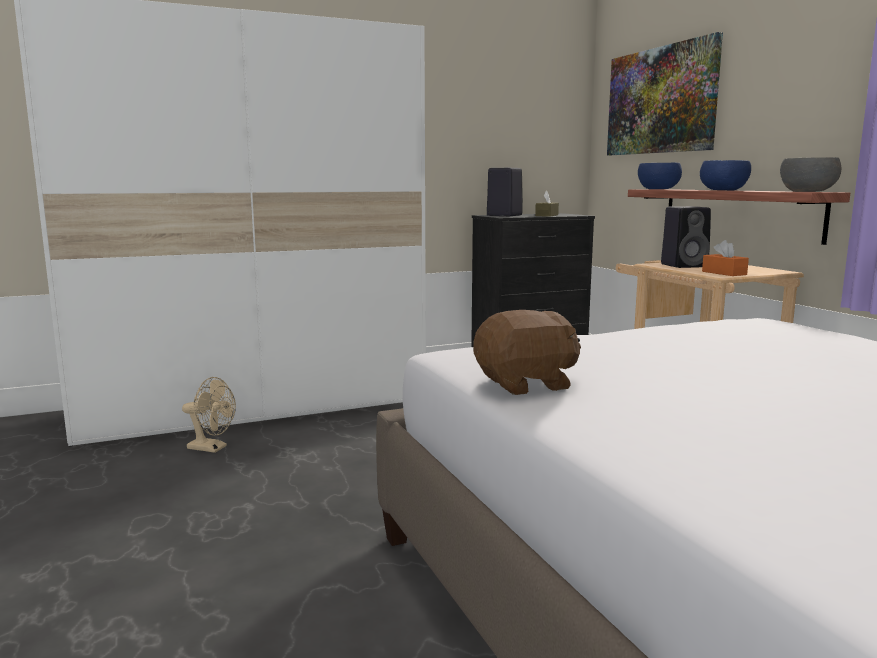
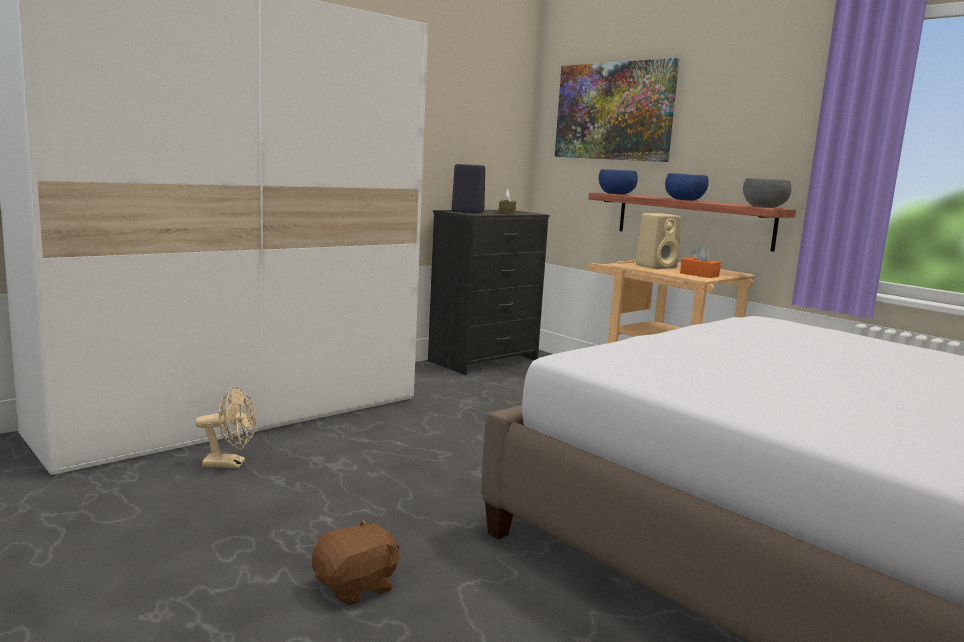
camera: 20 degrees left, 0 degrees up
brown plush toy [473,310,581,395] -> brown plush toy moved to [312,520,400,606]
black speaker [661,206,711,268] -> beige speaker [636,213,681,269]

